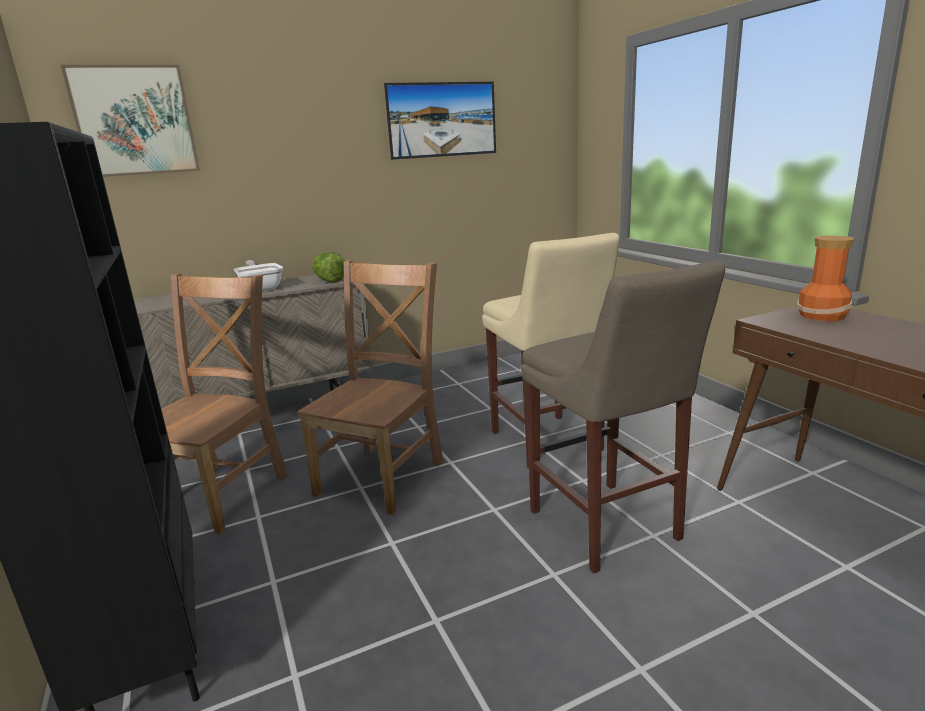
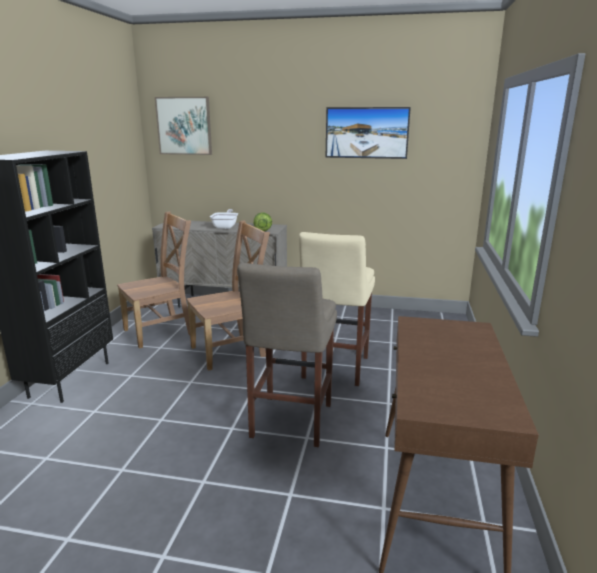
camera: 35 degrees right, 0 degrees up
vase [797,235,854,321] -> none

